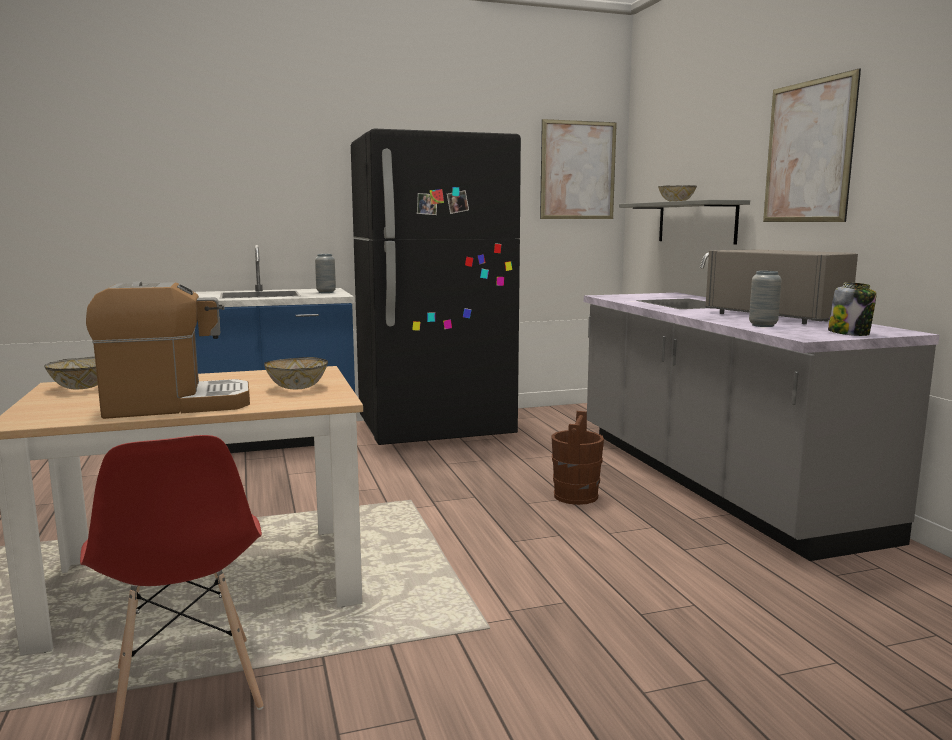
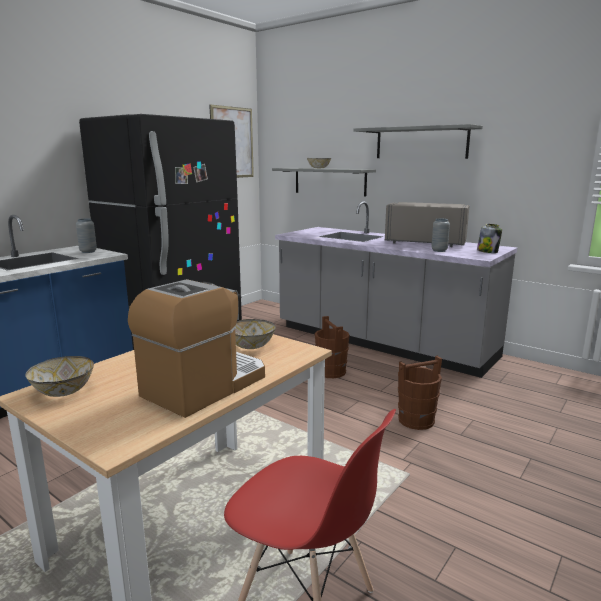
camera: 35 degrees left, 5 degrees up
picture [763,68,861,222] -> grey shelf [353,124,483,159]
none -> brown bucket [398,356,442,430]

